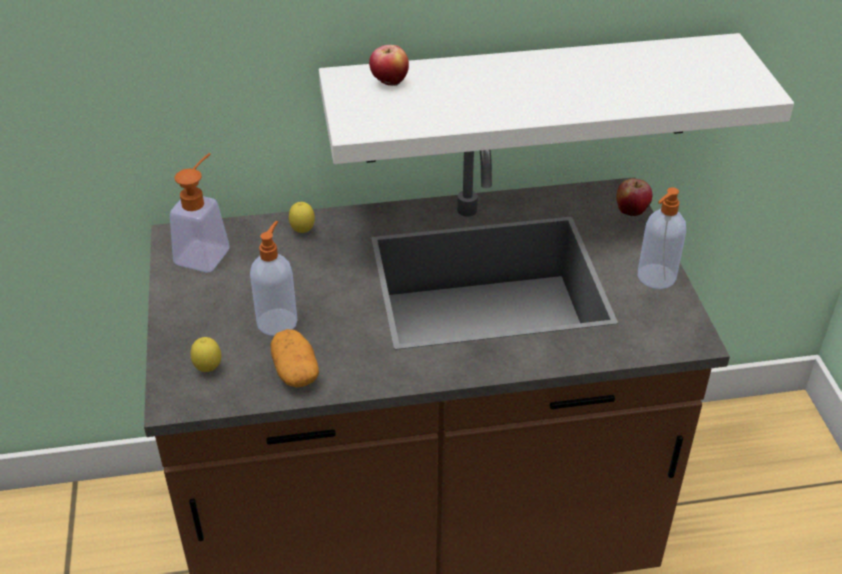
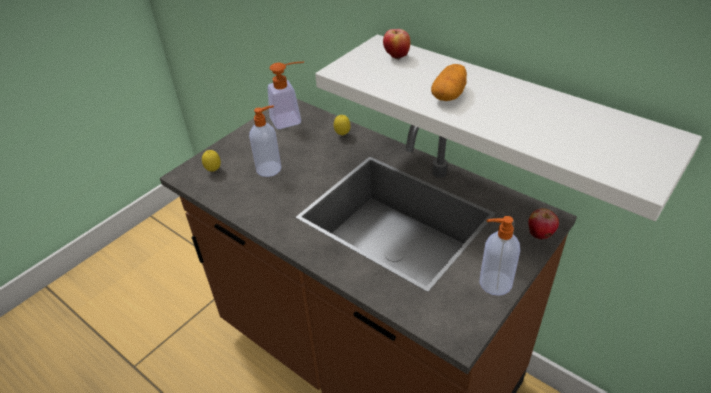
camera: 50 degrees right, 0 degrees up
potato [270,329,319,387] -> potato moved to [431,64,467,101]

